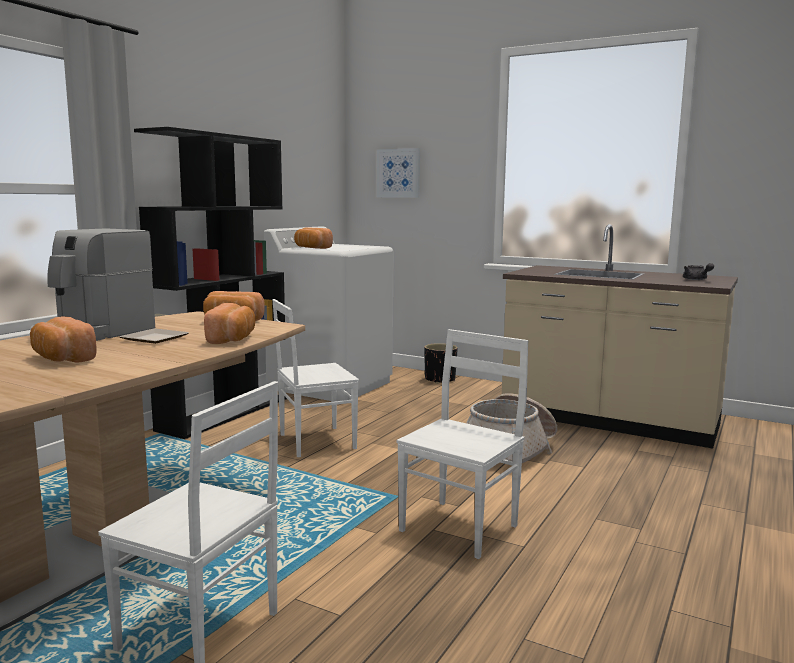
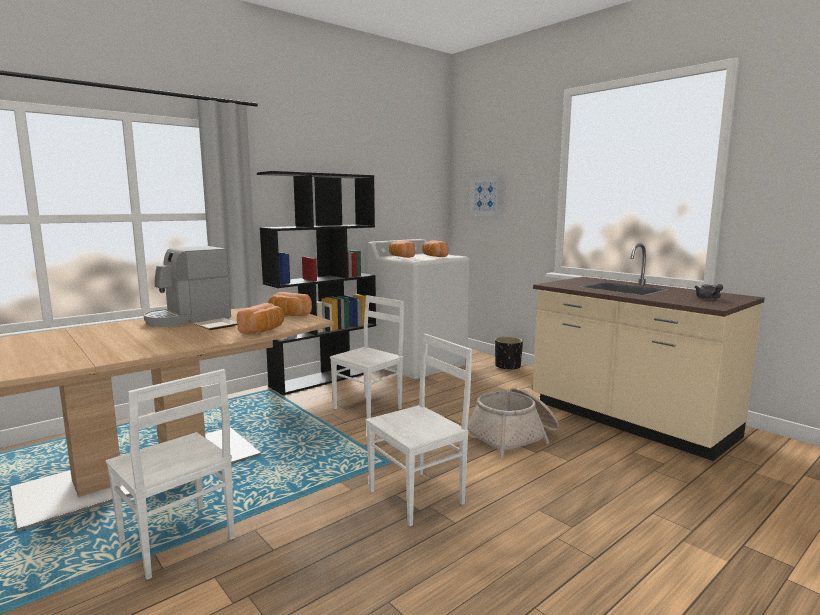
camera: 20 degrees right, 0 degrees up
bread [30,316,97,363] -> bread moved to [422,240,449,257]
white chair [272,299,359,457] -> white chair turned 135 degrees clockwise [330,295,404,419]

